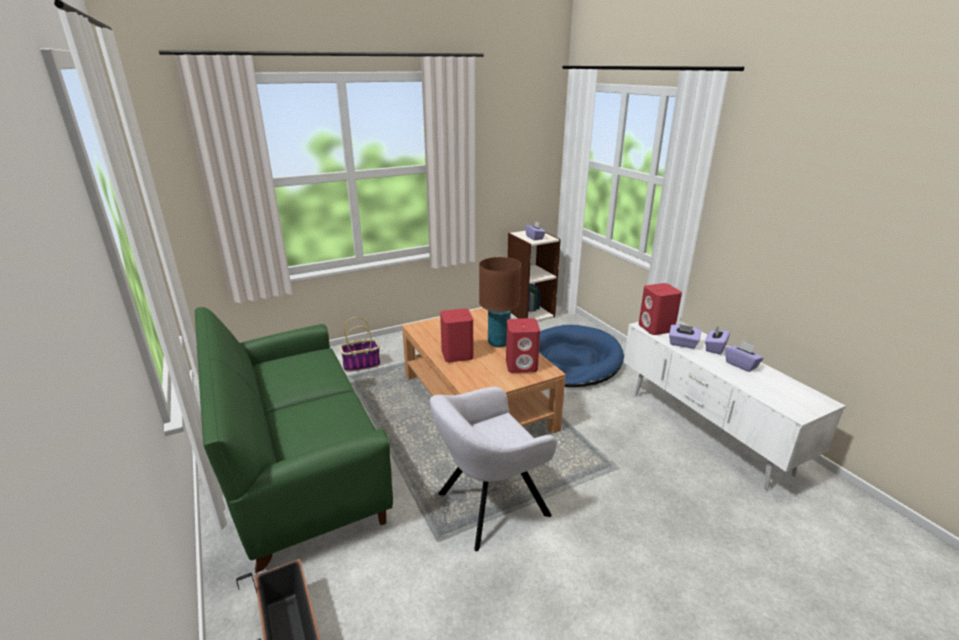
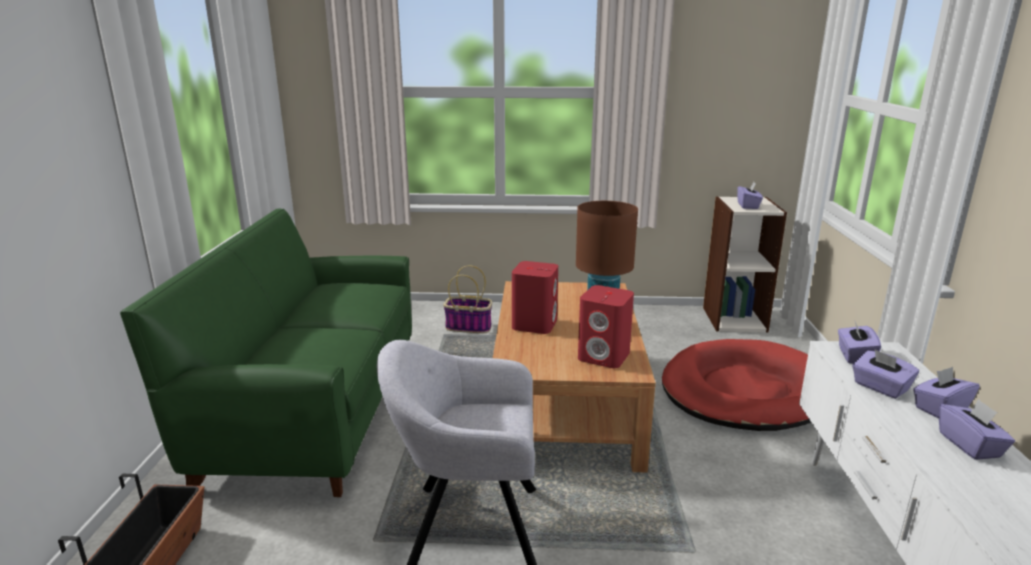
camera: 30 degrees right, 5 degrees down
blue dog bed [539,325,624,387] -> red dog bed [662,339,811,431]
red speaker [639,283,682,335] -> purple tissue box [838,322,881,364]

